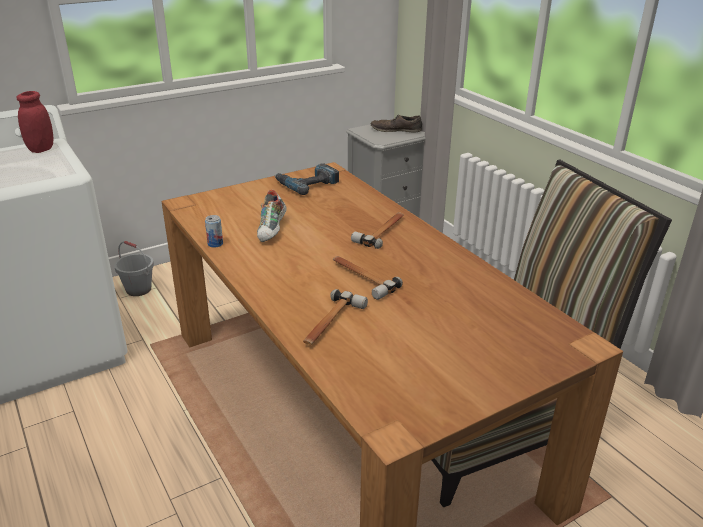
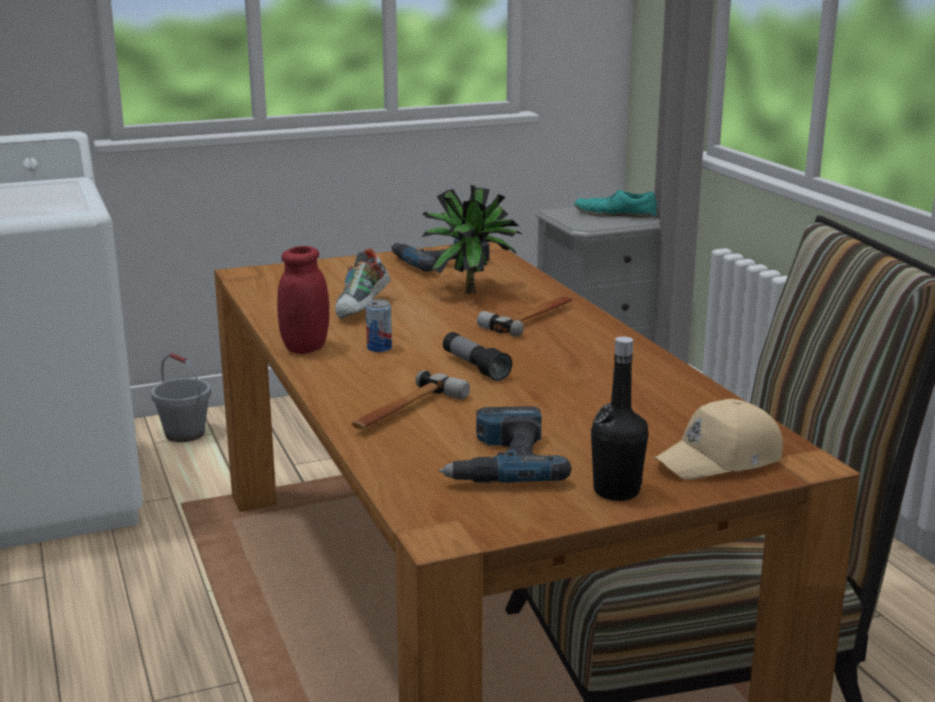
camera: 10 degrees right, 10 degrees down
red jar [16,91,53,153] -> red jar moved to [277,246,329,354]
can [205,215,223,248] -> can moved to [366,300,392,352]
hammer [333,256,403,300] -> flashlight [443,332,512,381]
brown shoe [371,114,422,132] -> turquoise shoe [574,189,657,218]
none -> potted plant [422,185,522,294]
none -> power drill [439,406,571,483]
none -> black bottle [591,337,648,501]
none -> beige cap [654,399,783,480]

